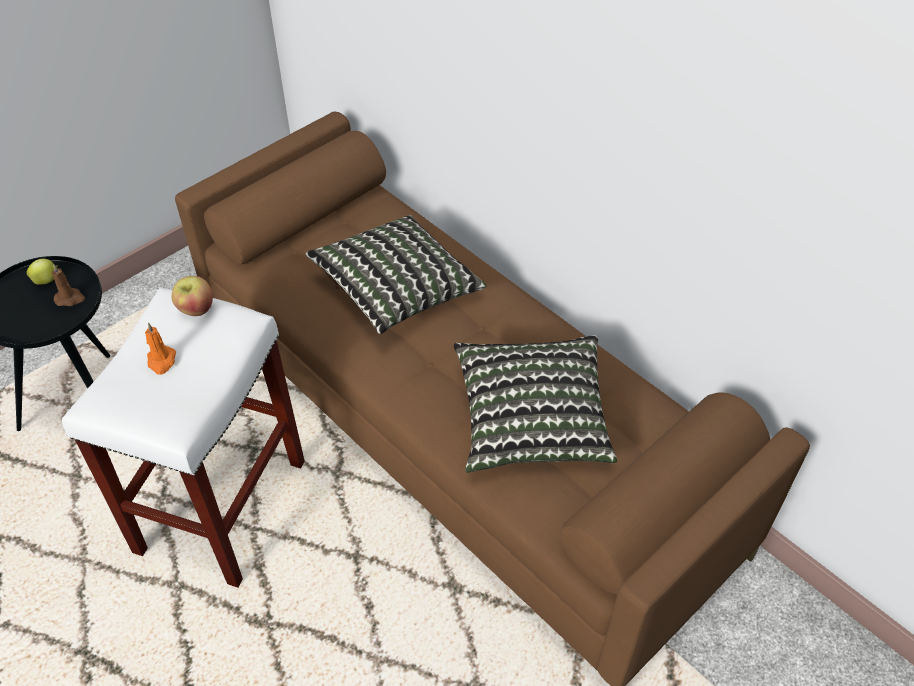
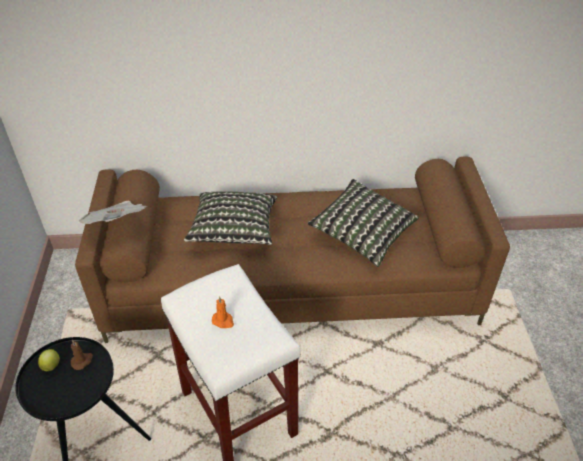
camera: 50 degrees left, 5 degrees down
apple [172,276,213,316] -> none
none -> newspaper [79,201,148,224]

